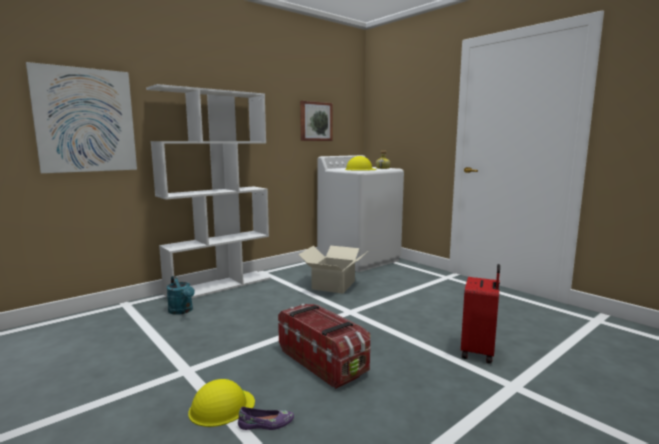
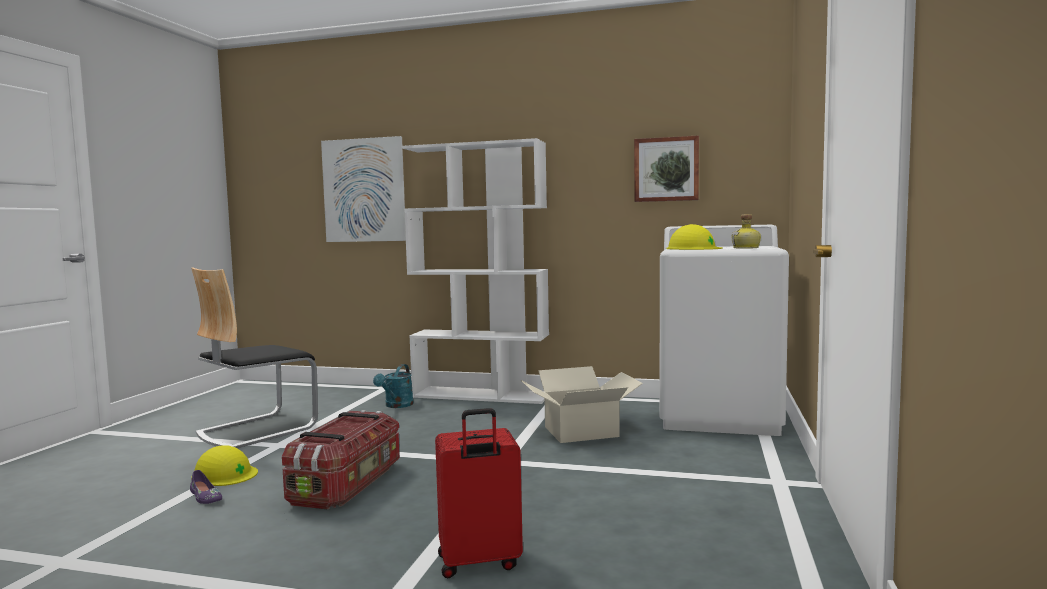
camera: 55 degrees right, 5 degrees down
none -> chair [191,267,318,448]

